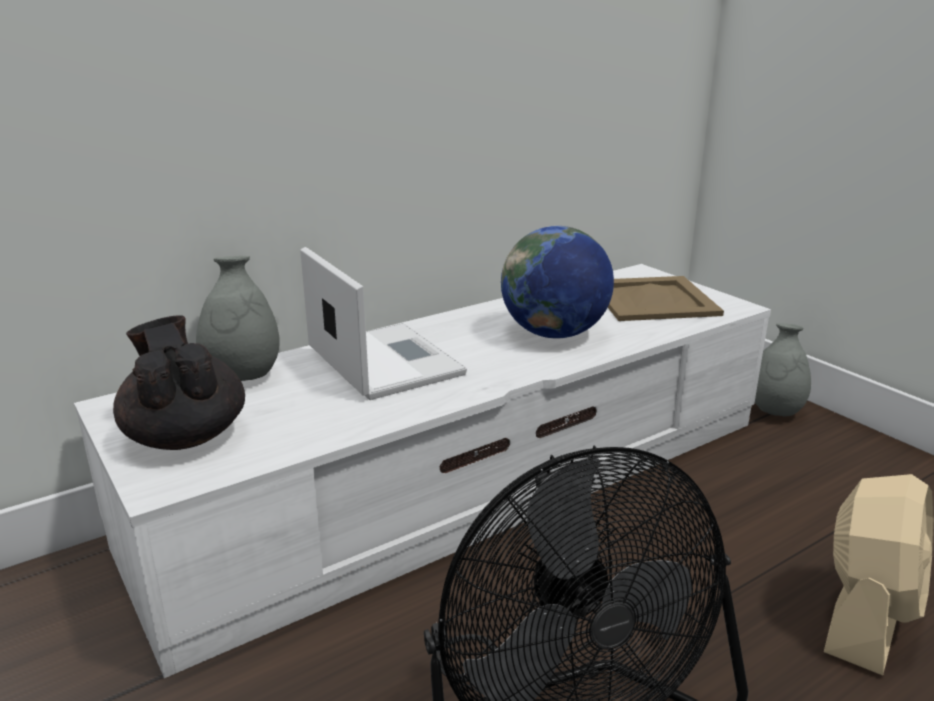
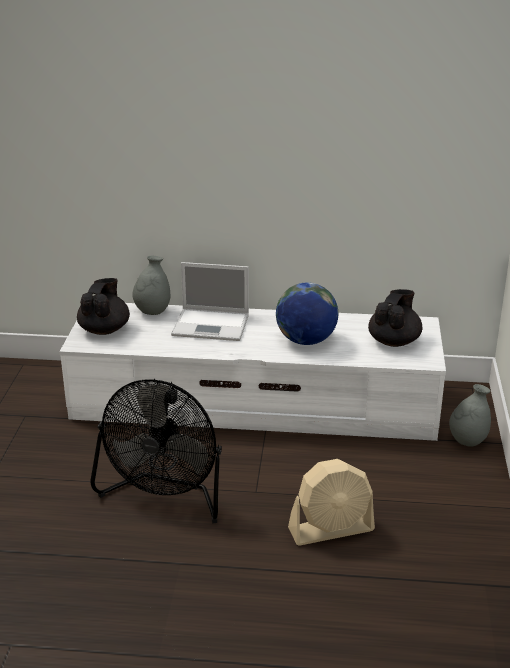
camera: 40 degrees right, 5 degrees up
laptop [300,247,467,400] -> laptop turned 90 degrees clockwise [171,262,249,341]
beige tray [608,276,724,321] -> black teapot [368,289,422,347]

